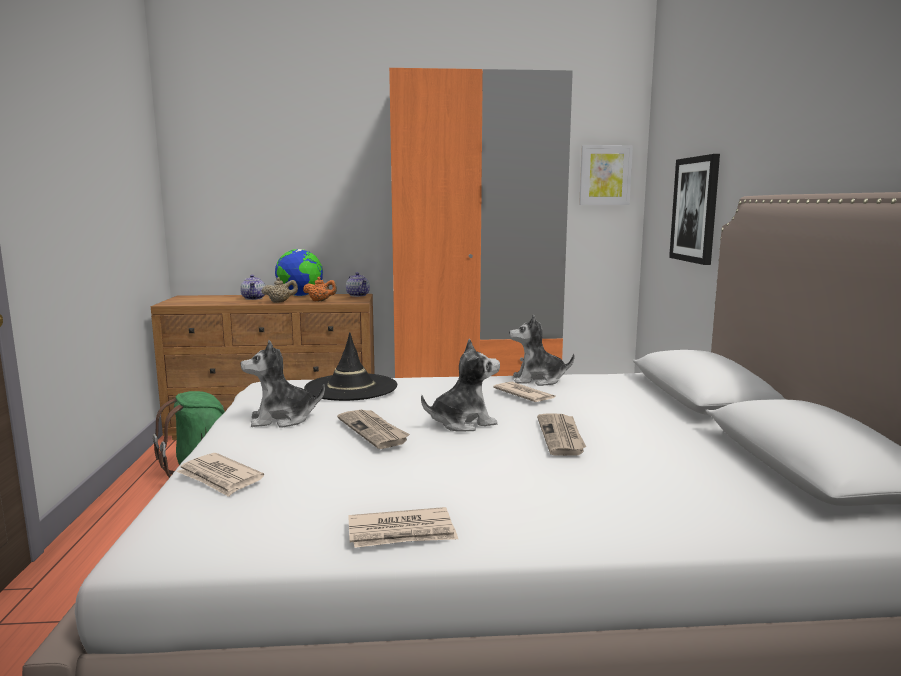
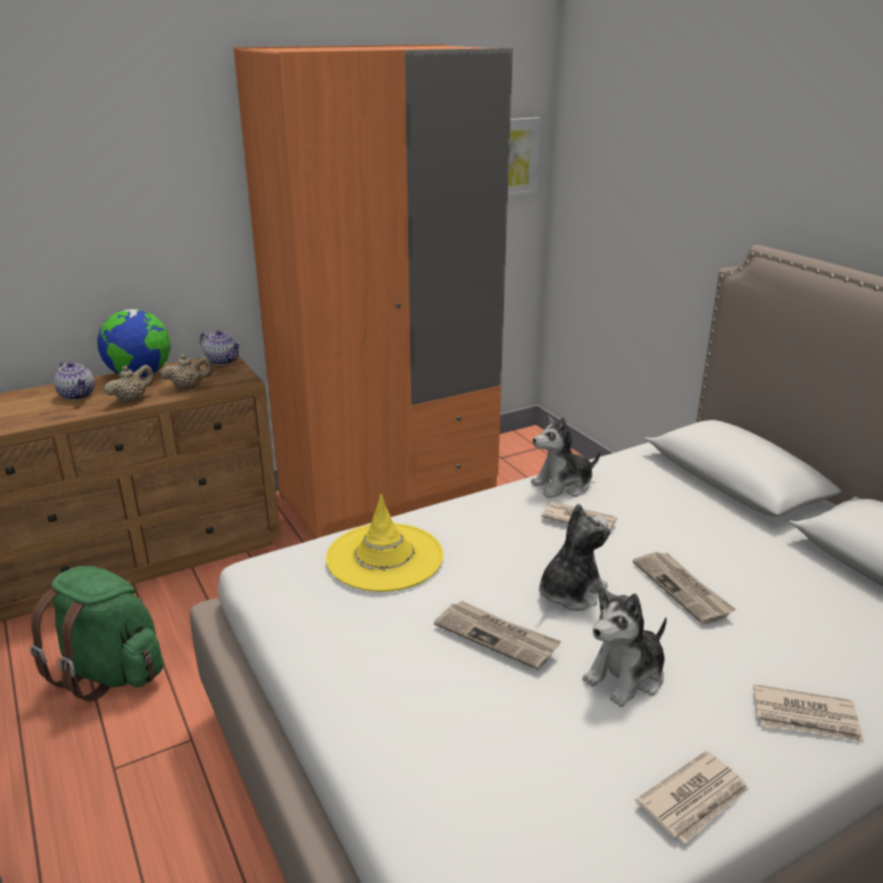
camera: 25 degrees left, 15 degrees up
newspaper [176,453,264,497] -> newspaper moved to [753,684,864,742]
plush toy [240,340,325,428] -> plush toy moved to [582,586,667,707]
orange teapot [303,277,337,302] -> beige teapot [160,354,213,390]
black hat [304,332,397,401] -> yellow hat [326,494,443,592]
picture [669,154,720,265] -> none

